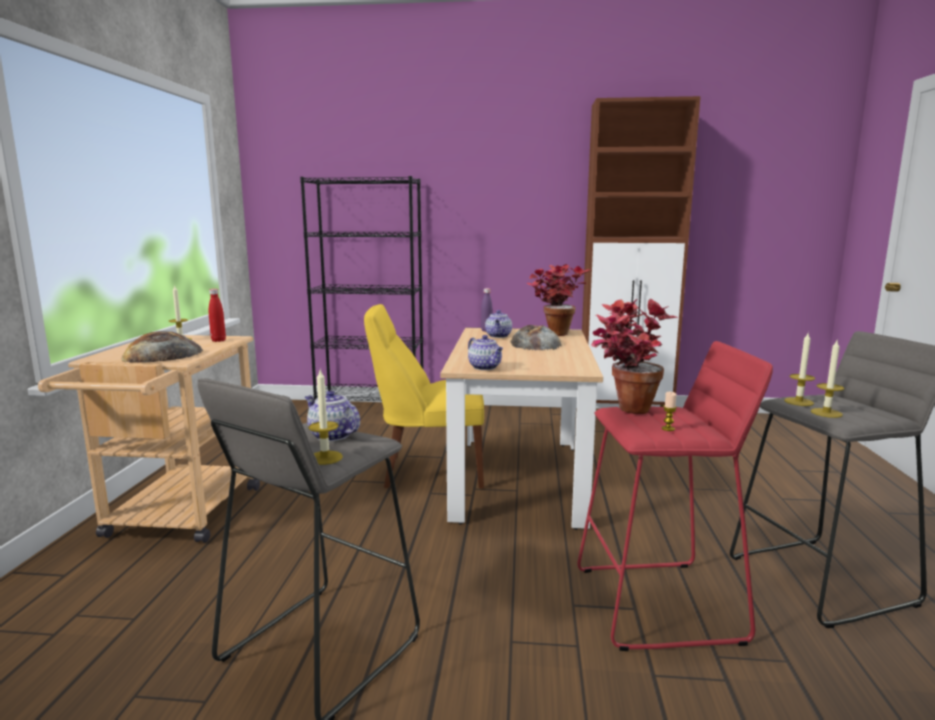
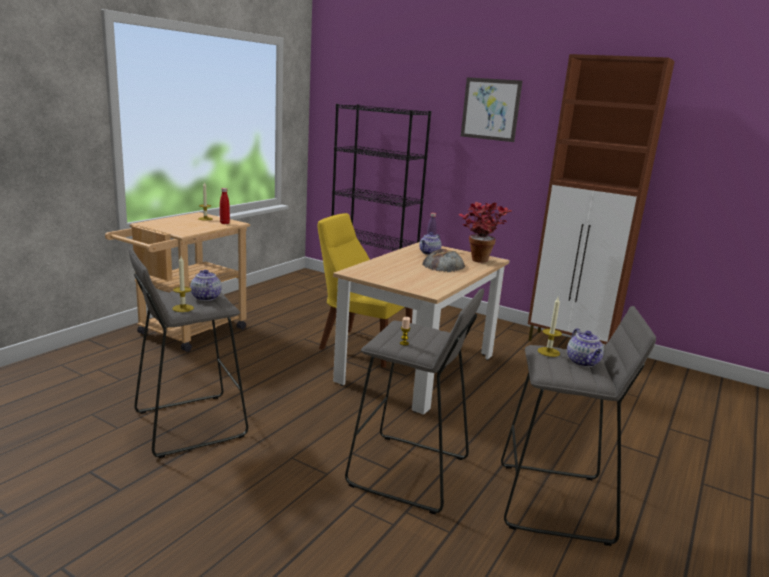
camera: 25 degrees right, 5 degrees up
bread [121,331,204,363] -> none
teapot [468,335,503,370] -> teapot moved to [567,328,604,367]
red stool [577,341,773,651] -> grey stool [345,289,484,514]
potted plant [591,299,679,414] -> none
candle [811,340,844,418] -> none
none -> picture [461,77,522,142]

